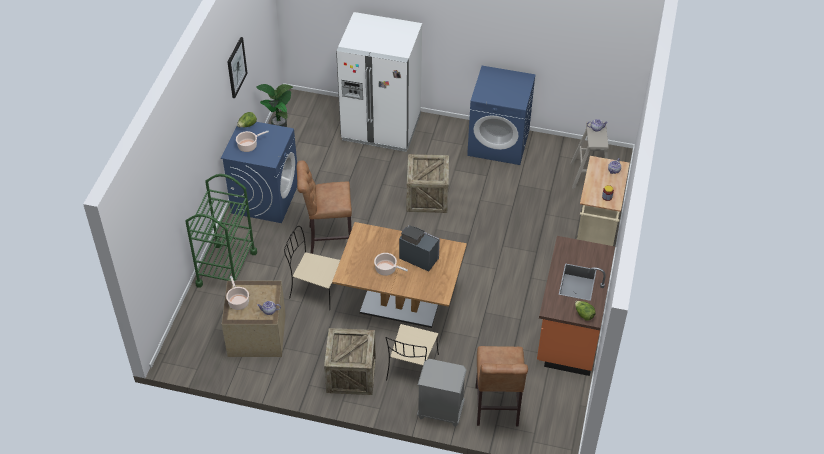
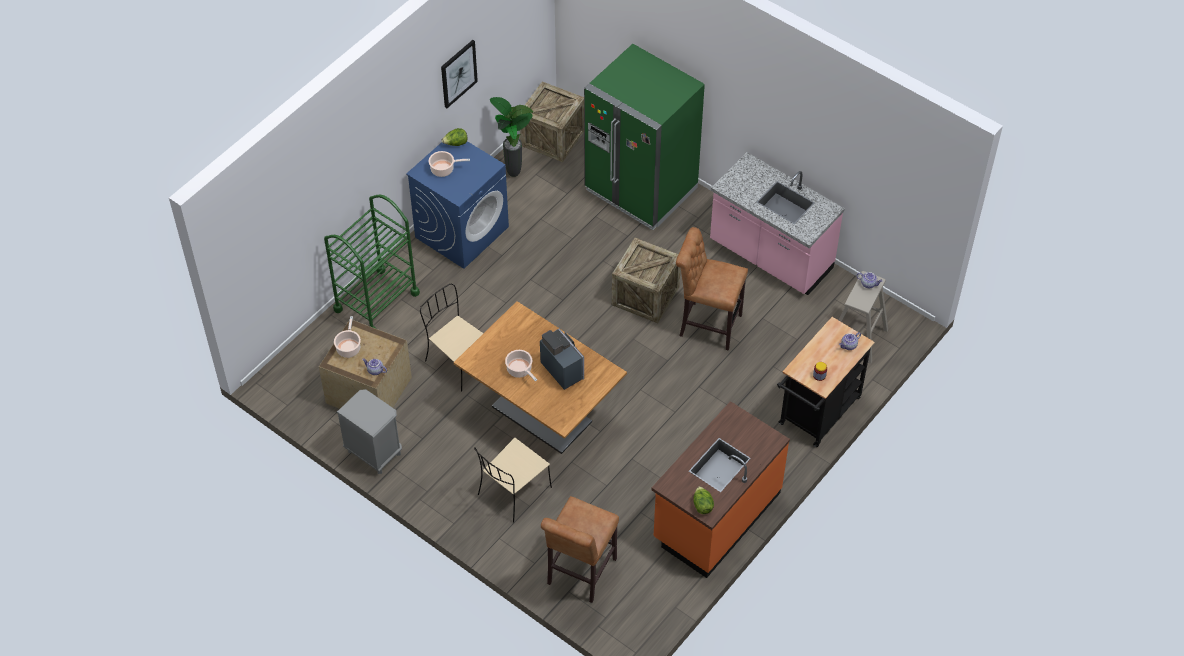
camera: 25 degrees right, 5 degrees up
brown stool [297,160,352,254] -> brown stool moved to [676,227,748,350]
crate [324,328,376,395] -> crate moved to [520,81,584,162]
white fridge [336,12,422,152] -> green fridge [584,44,705,230]
grey nightstand [417,359,467,427] -> grey nightstand moved to [337,389,402,474]
blue washing machine [467,66,536,165] -> pink counter [710,152,845,295]
beige cart [577,156,630,246] -> black cart [777,317,875,447]

